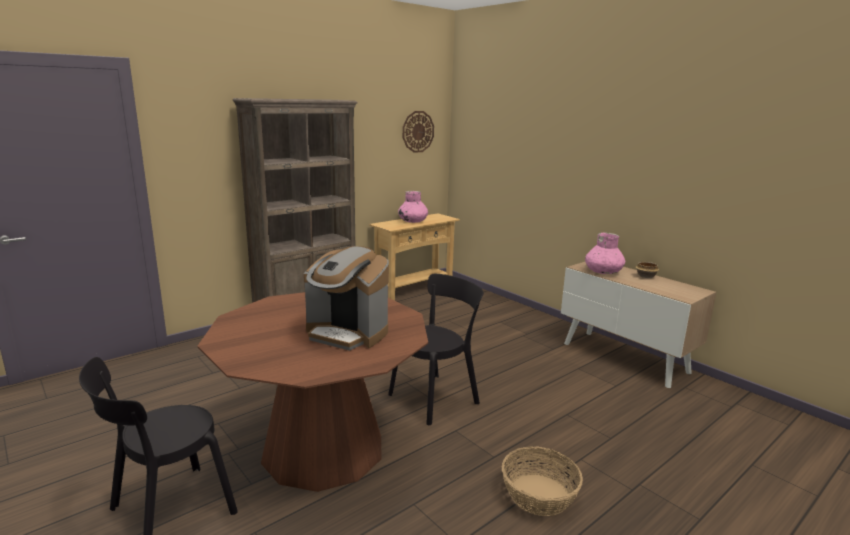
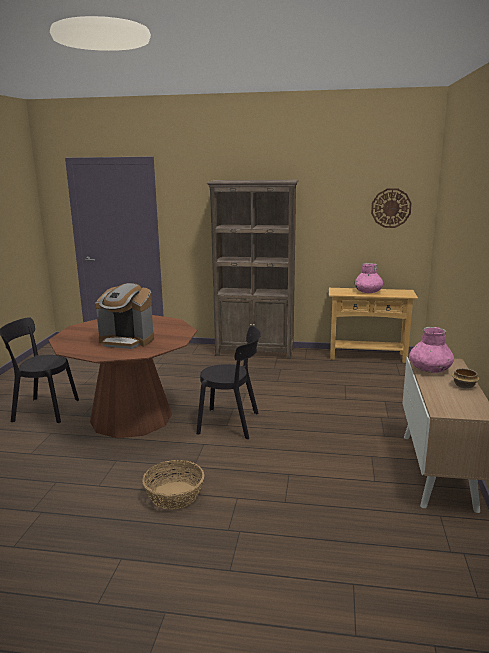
camera: 50 degrees right, 0 degrees up
coffee machine [304,246,389,351] -> coffee machine turned 60 degrees counterclockwise [95,283,154,349]

